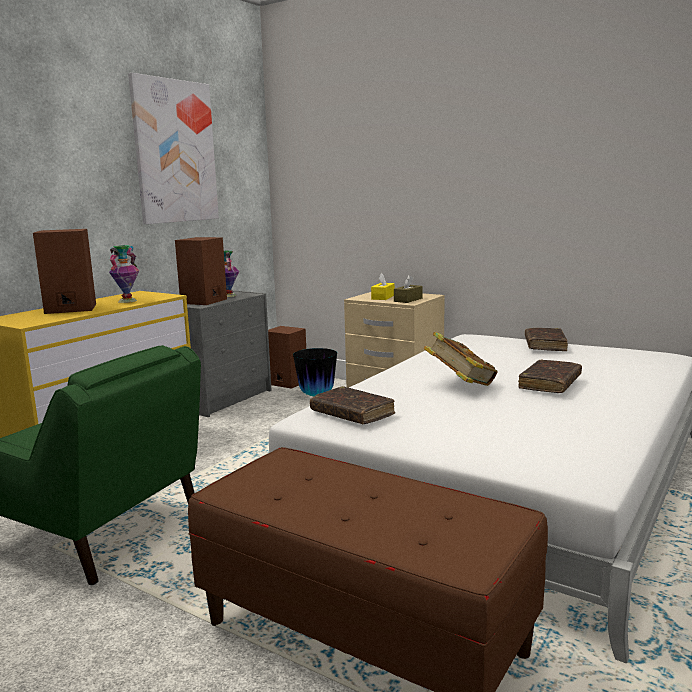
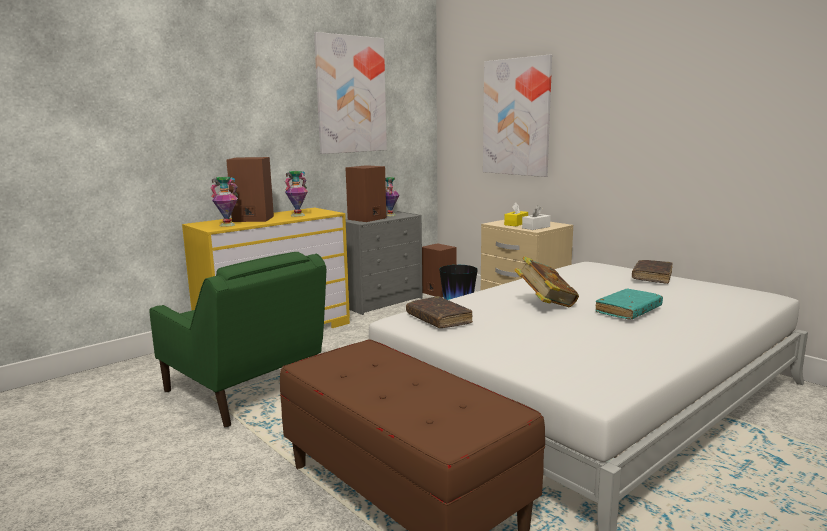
camera: 15 degrees right, 0 degrees up
brown tissue box [394,275,423,303] -> white tissue box [522,205,551,230]
brown book [518,359,582,393] -> turquoise book [595,289,663,320]
none -> vase [210,177,238,227]
none -> picture [483,54,552,177]

